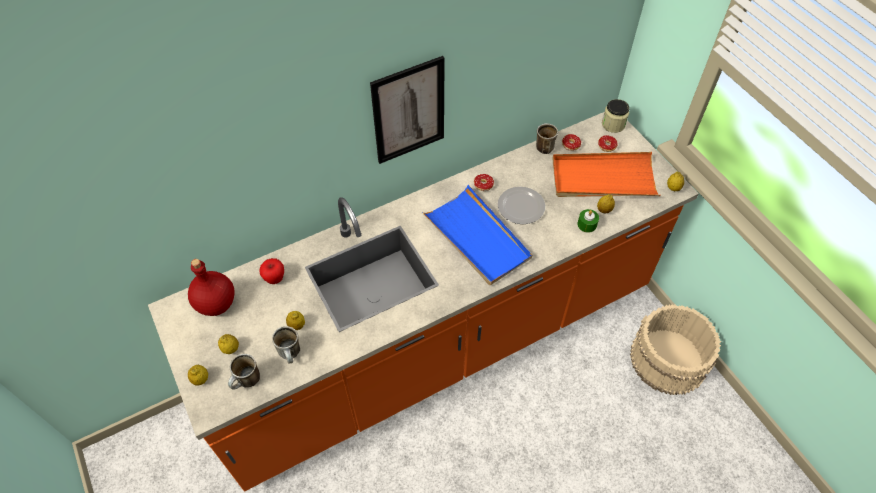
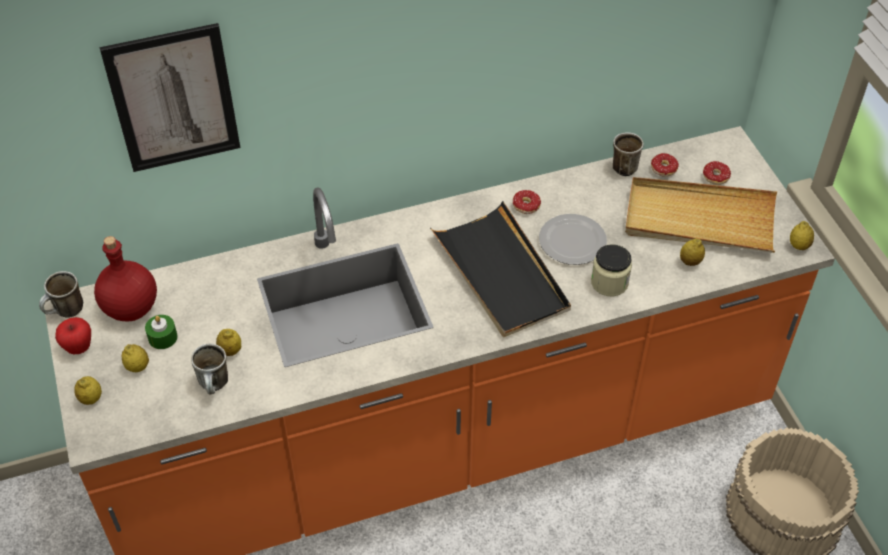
camera: 10 degrees right, 5 degrees down
mug [228,354,260,390] -> mug moved to [39,271,83,317]
apple [260,258,284,284] -> apple moved to [55,317,91,354]
picture [370,56,445,164] -> picture moved to [99,23,240,172]
blue tray [422,185,532,285] -> black tray [430,201,571,337]
orange tray [552,152,661,197] -> beige tray [625,177,777,253]
green candle [577,209,599,233] -> green candle moved to [145,315,178,349]
jar [602,99,629,133] -> jar moved to [591,244,632,296]

